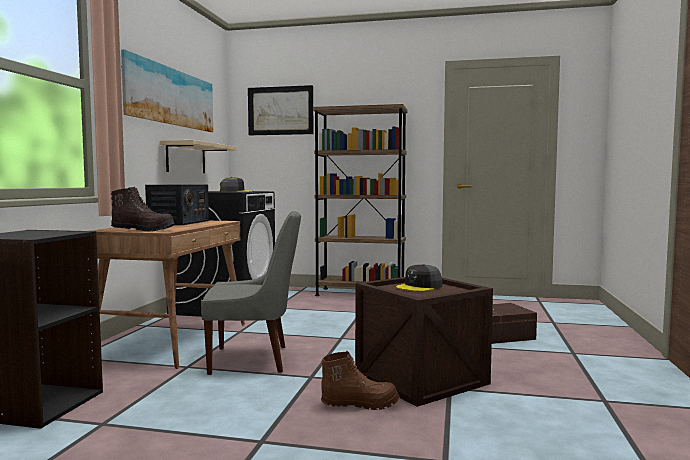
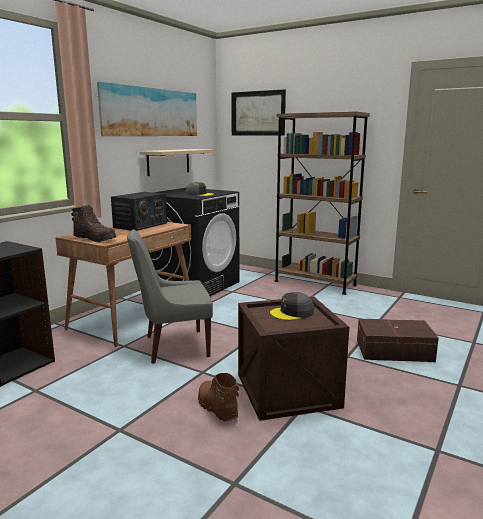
camera: 20 degrees right, 10 degrees up
grey chair [201,211,301,375] -> grey chair turned 150 degrees clockwise [127,229,213,364]
brown boot [321,351,400,410] -> brown boot turned 135 degrees counterclockwise [198,373,239,422]

